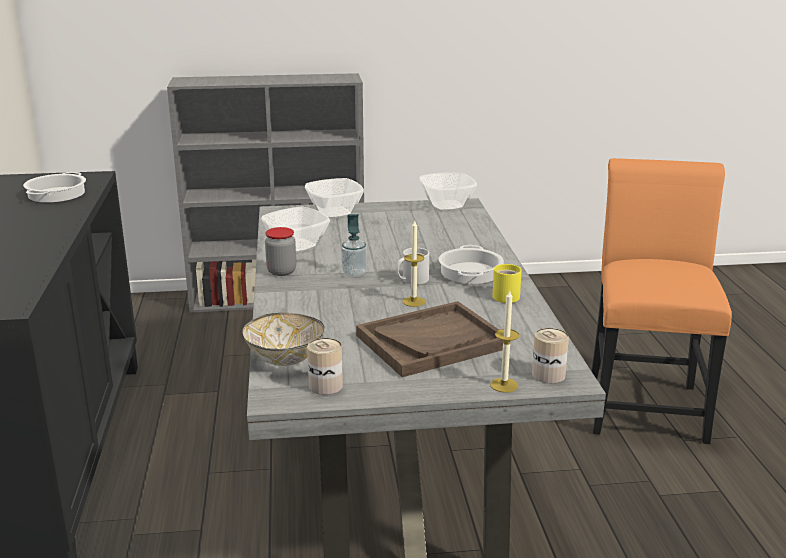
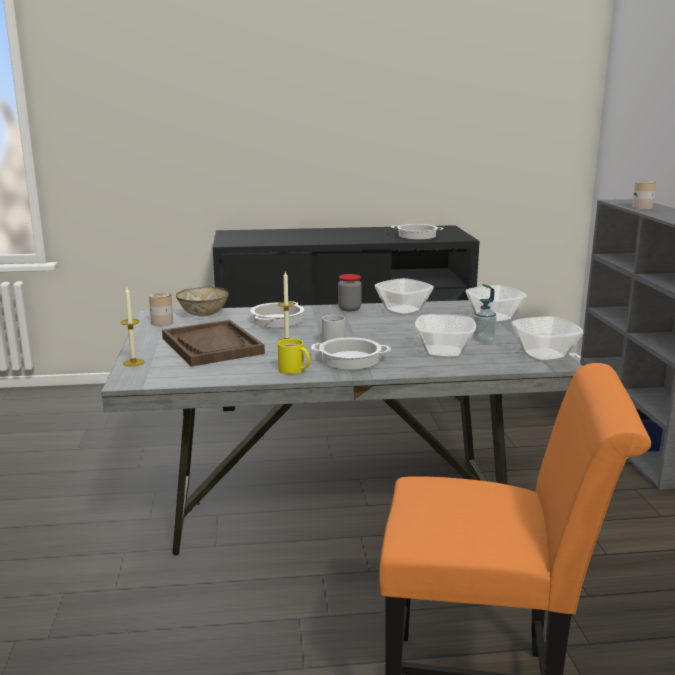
camera: 90 degrees right, 5 degrees down
soap dispenser [341,214,367,277] -> soap dispenser moved to [473,284,497,343]
can [532,328,569,383] -> can moved to [632,181,656,209]
none -> cooking pot [251,301,304,328]
none -> bowl [415,314,476,359]

